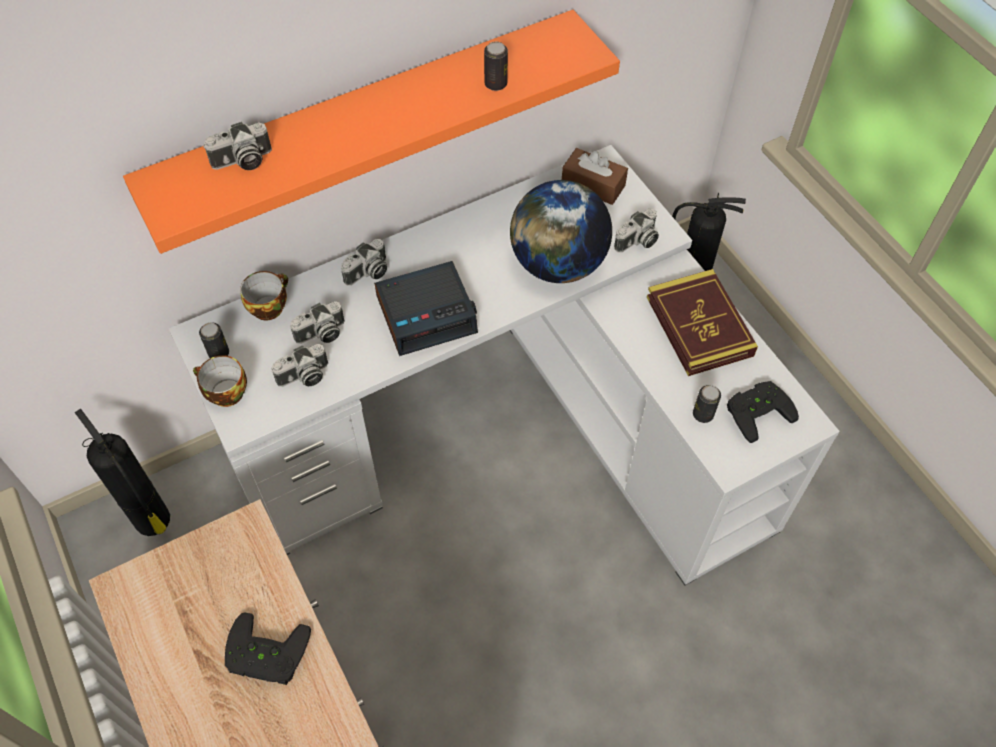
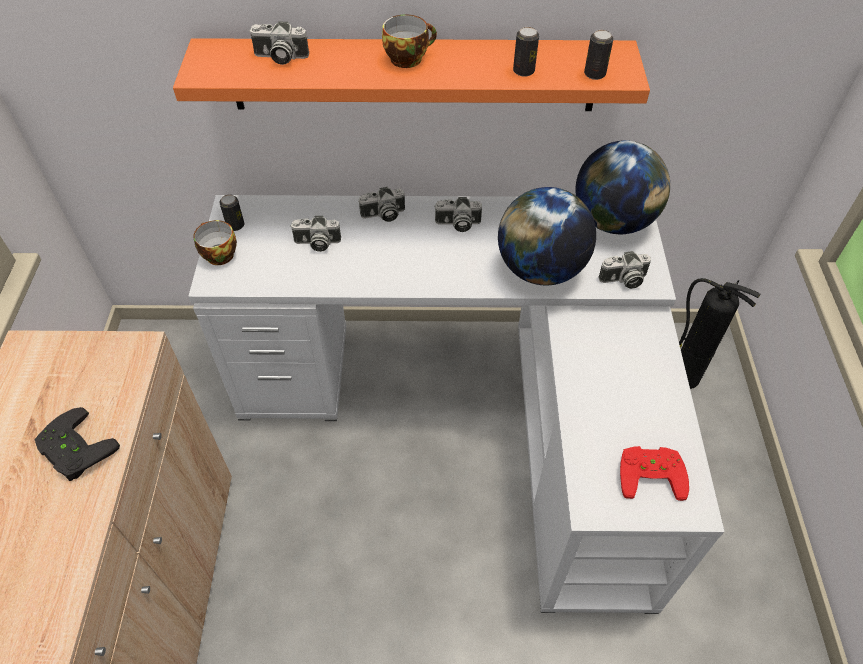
camera: 30 degrees right, 5 degrees down
fire extinguisher [75,409,170,536] -> none
cup [240,271,288,321] -> cup moved to [382,14,437,68]
camera [271,344,328,387] -> camera moved to [434,197,482,232]
alarm clock [374,261,478,356] -> none
brown tissue box [562,148,628,205] -> globe [576,140,670,234]
book [647,269,758,376] -> none
can [693,385,721,423] -> can moved to [584,30,613,80]
black game controller [727,381,799,443] -> red game controller [620,446,689,501]

